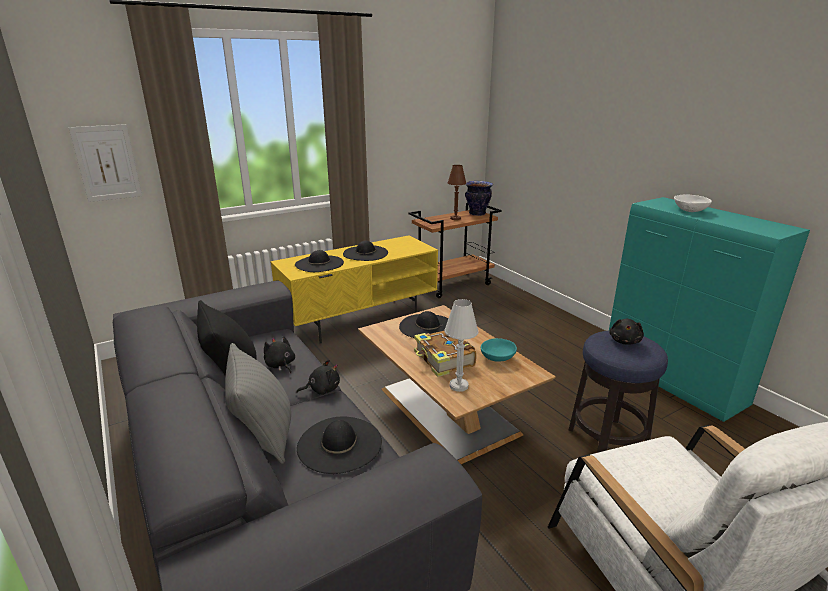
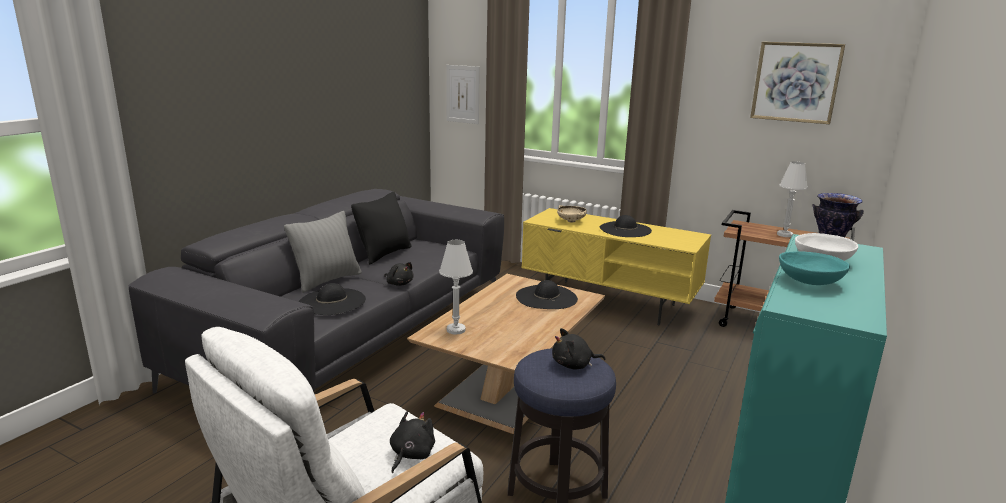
camera: 60 degrees right, 5 degrees down
black plush toy [264,336,295,374] -> black plush toy moved to [390,411,435,473]
black hat [295,250,344,272] -> beige bowl [557,205,587,223]
book [414,331,477,377] -> none
brown table lamp [448,165,466,220] -> white table lamp [777,161,808,237]
turquoise bowl [481,338,517,362] -> turquoise bowl moved to [779,251,850,285]
none -> picture [750,42,845,124]

